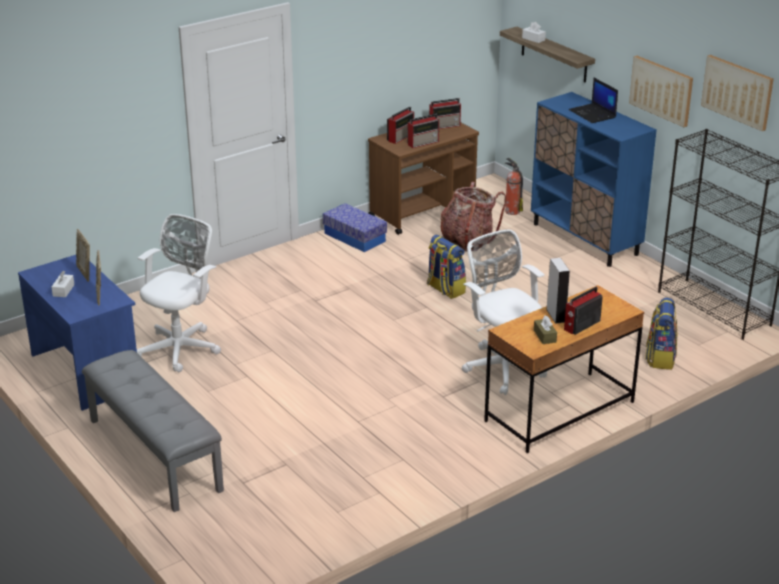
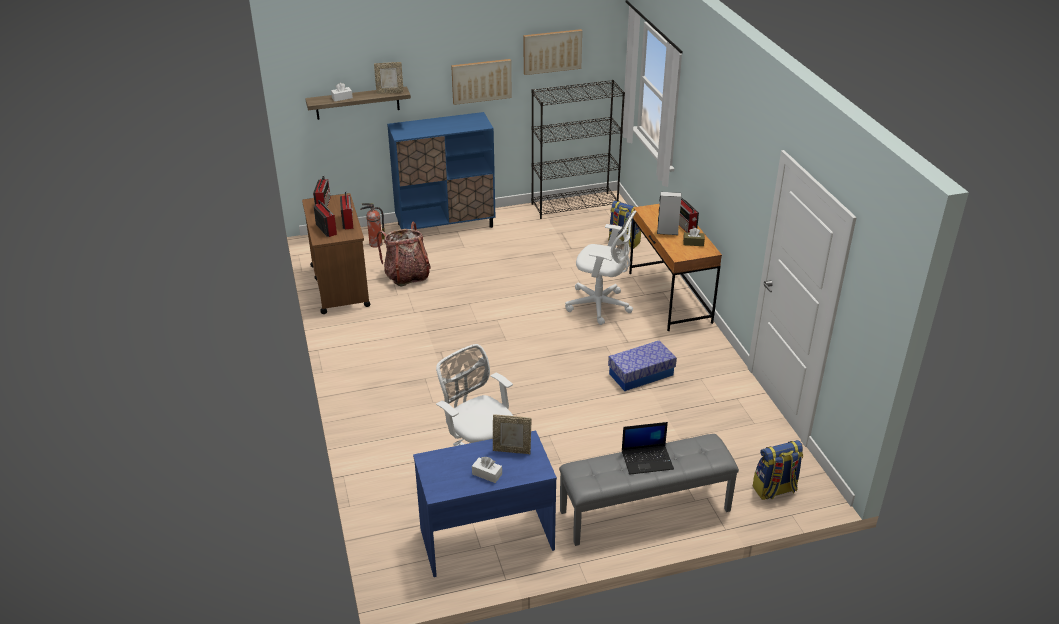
camera: 70 degrees left, 5 degrees up
picture frame [76,229,90,282] -> picture frame moved to [374,62,404,94]
storage box [323,203,387,252] -> storage box moved to [608,340,677,391]
backpack [427,235,466,299] -> backpack moved to [753,440,803,500]
white office chair [462,230,547,395] -> white office chair turned 150 degrees counterclockwise [565,211,636,325]
laptop [569,78,618,123] -> laptop moved to [622,422,674,475]

